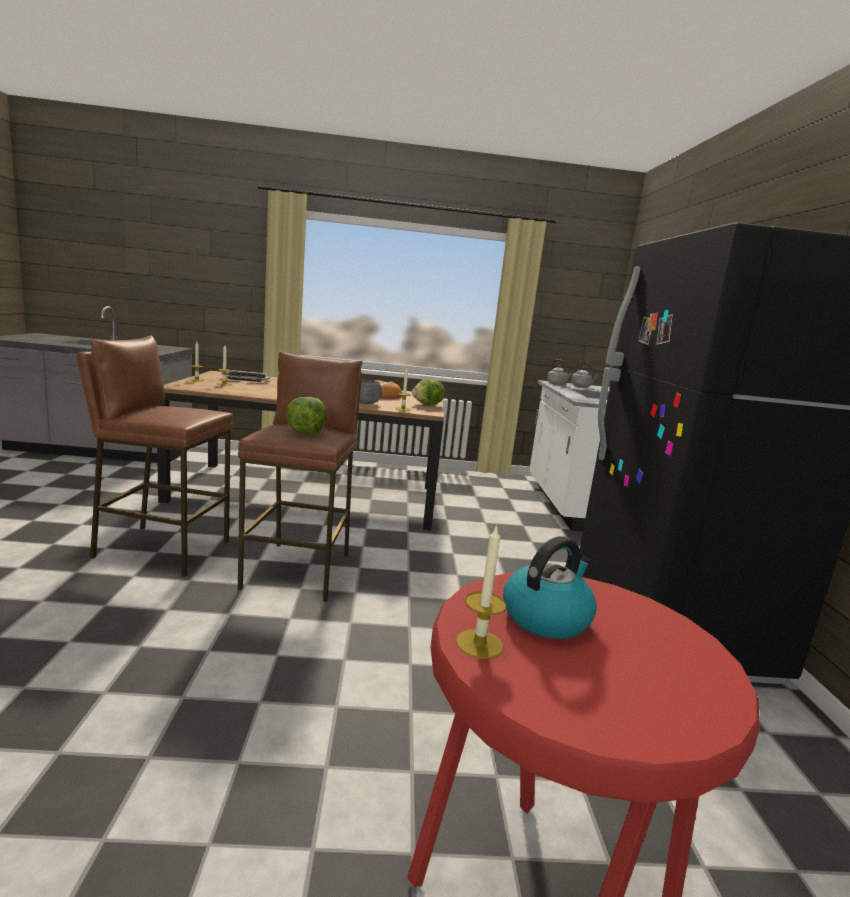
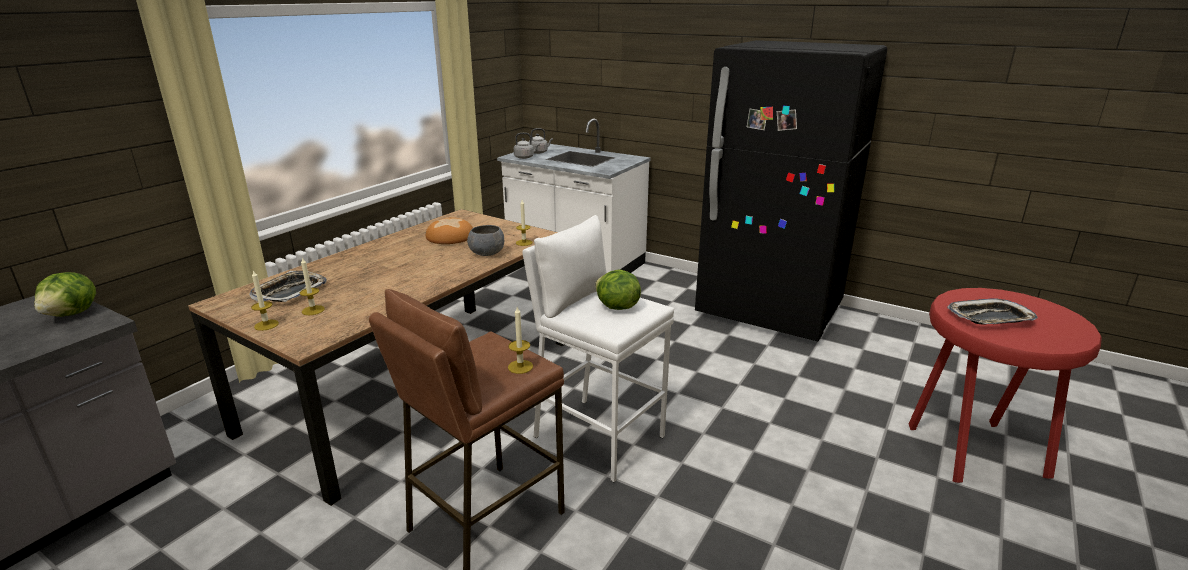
camera: 55 degrees left, 10 degrees up
brown stool [237,351,363,602] -> white stool [522,215,674,482]
lettuce [412,379,445,405] -> lettuce moved to [34,272,96,317]
candle [456,524,506,659] -> candle moved to [508,307,533,374]
kettle [503,536,597,639] -> tray [947,298,1038,325]

